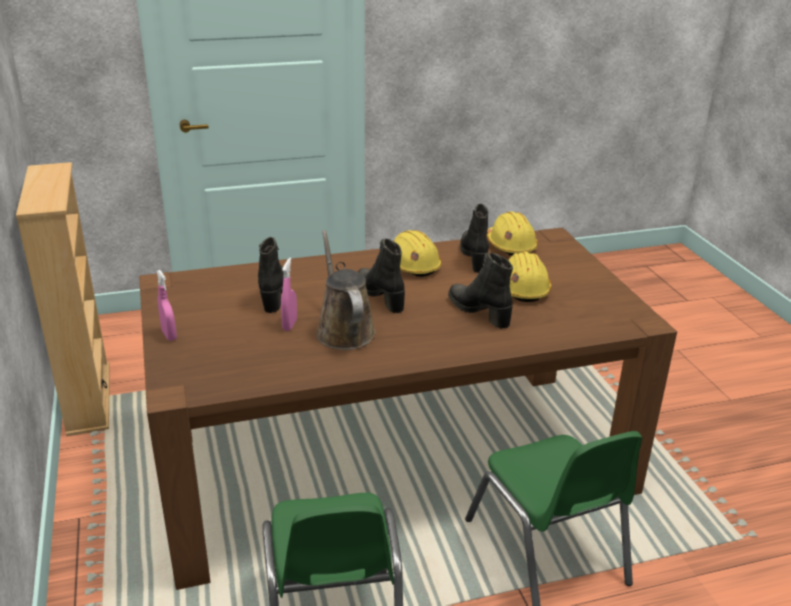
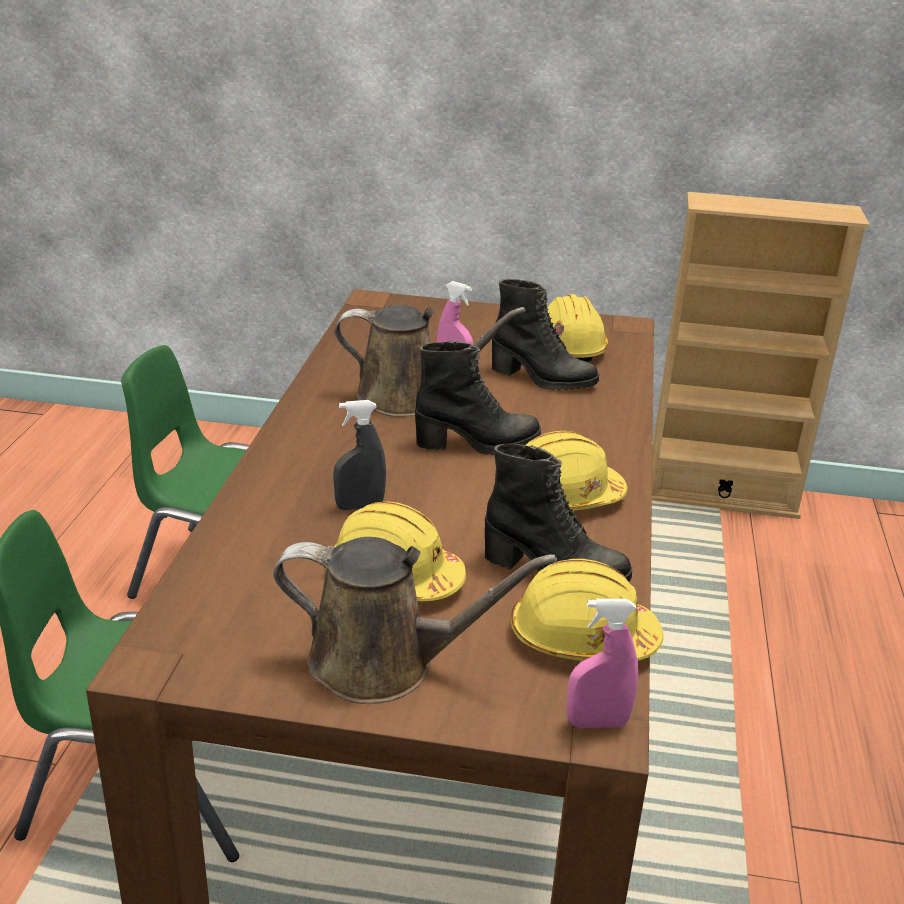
camera: 115 degrees right, 0 degrees up
pink spray bottle [156,270,177,341] -> pink spray bottle moved to [567,599,638,728]
black boot [448,253,513,329] -> grey spray bottle [333,400,386,510]
none -> brown watering can [273,537,557,704]
none -> yellow hard hat [547,294,609,362]

